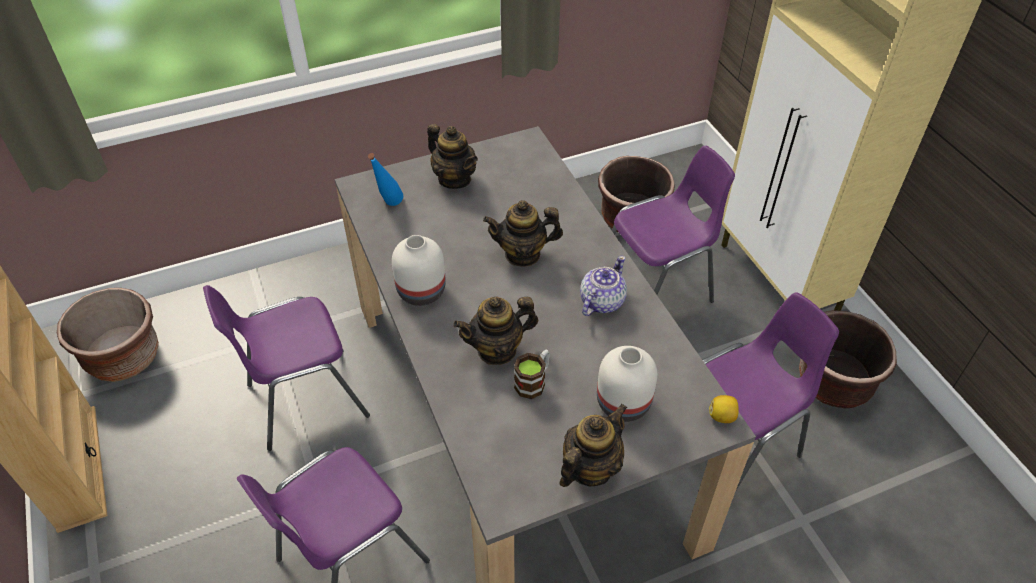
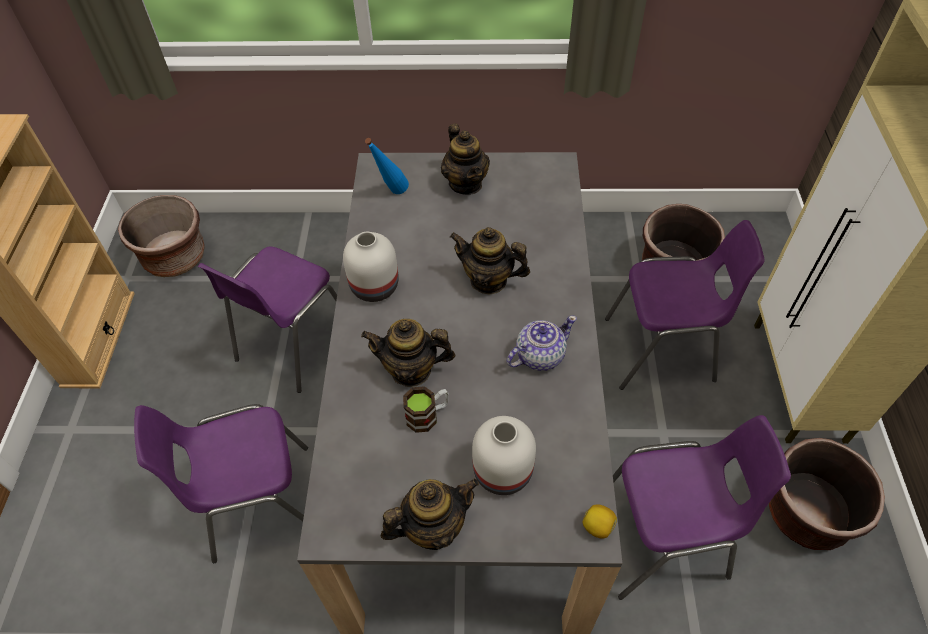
camera: 25 degrees right, 5 degrees up
purple chair [203,285,370,451] -> purple chair turned 60 degrees counterclockwise [198,246,337,393]

